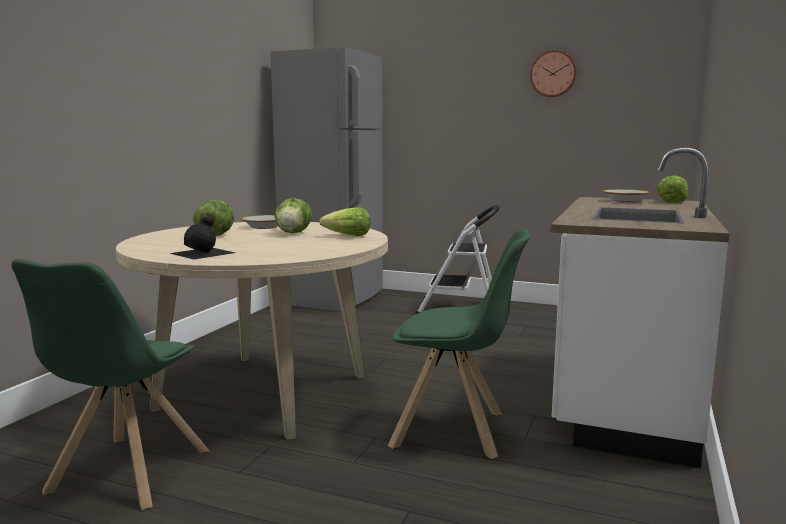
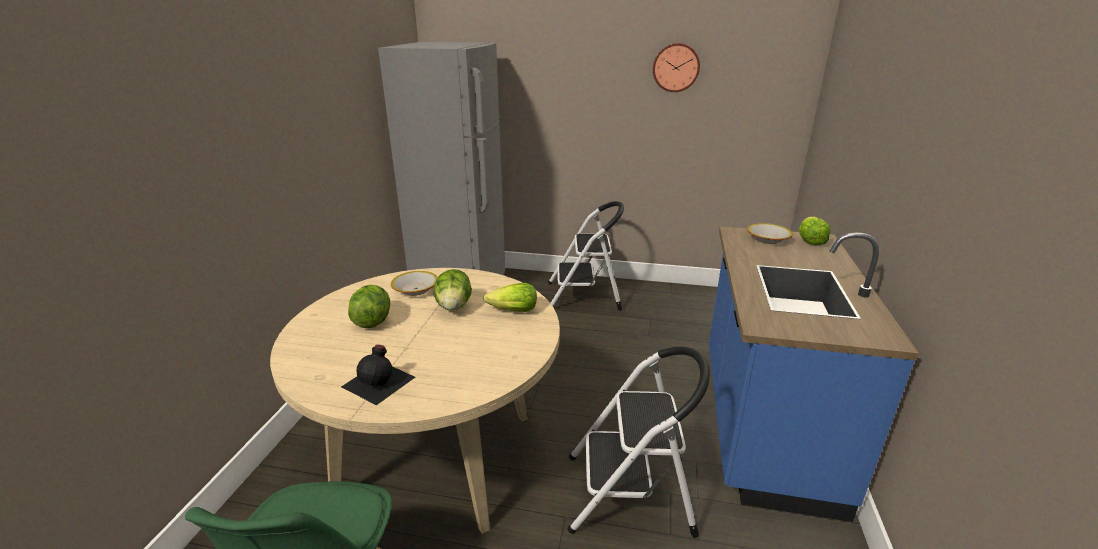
camera: 10 degrees left, 15 degrees up
green chair [388,229,530,459] -> step ladder [568,347,710,538]
white counter [551,148,729,468] -> blue counter [709,227,919,522]

